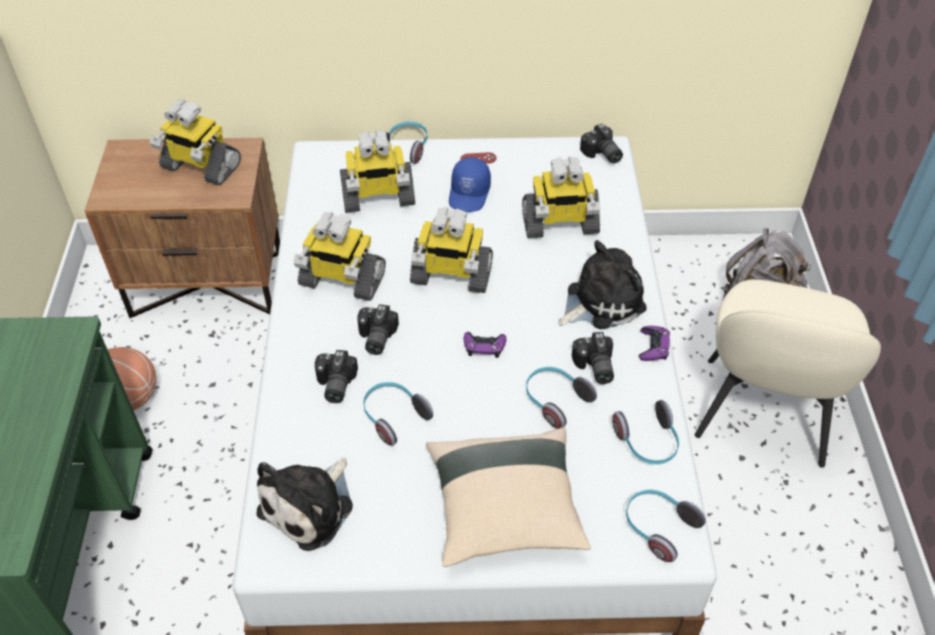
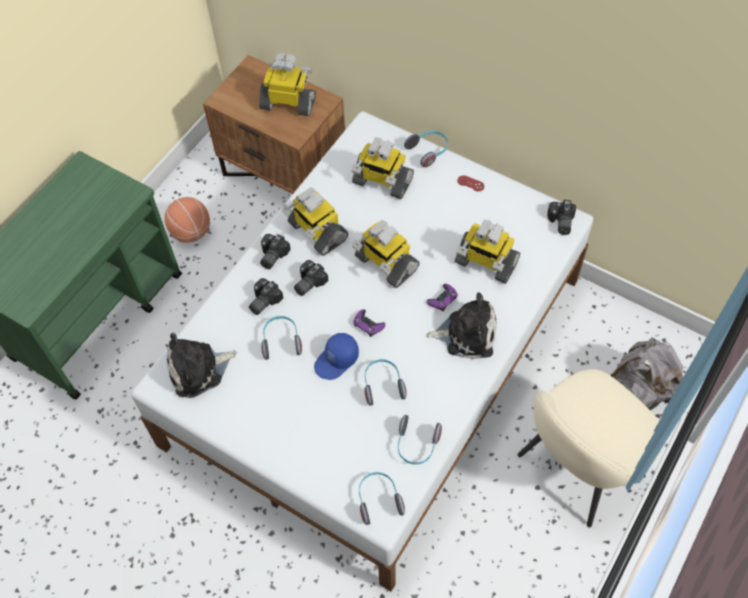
camera: 35 degrees right, 10 degrees up
toy robot [150,100,241,185] -> toy robot turned 135 degrees clockwise [259,53,316,116]
beige pillow [426,427,591,567] -> none
blue cap [449,157,491,212] -> blue cap moved to [314,333,359,380]
camera [572,332,614,384] -> camera moved to [260,234,291,269]
purple game controller [639,326,670,361] -> purple game controller moved to [427,284,458,311]

